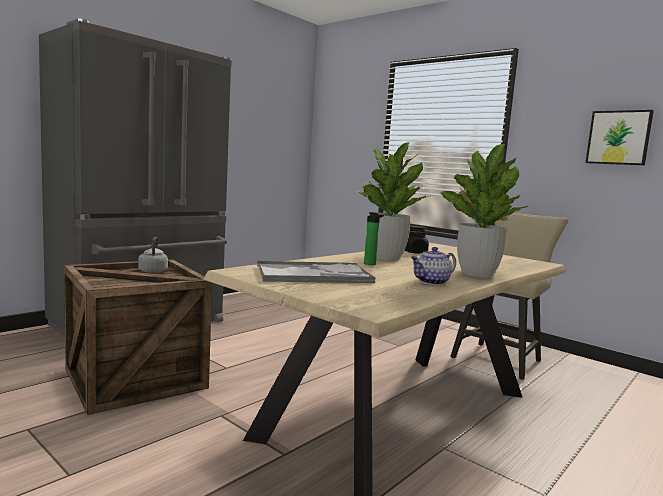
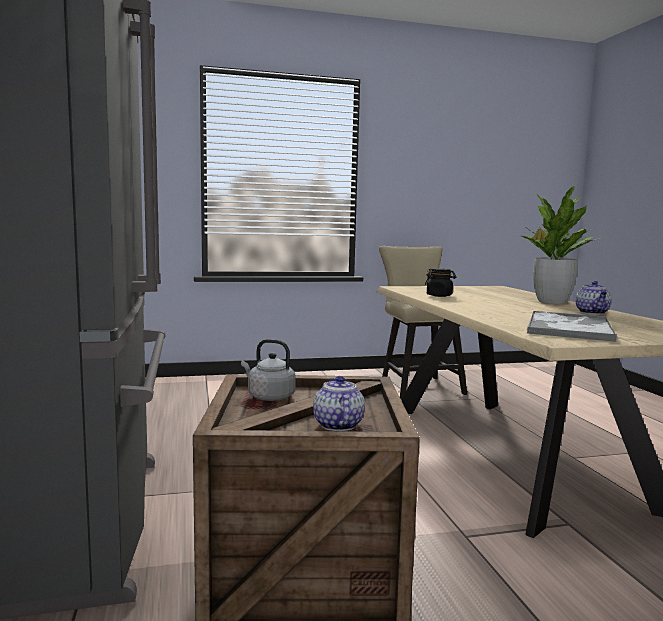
camera: 55 degrees left, 0 degrees up
potted plant [355,142,432,260] -> none
bottle [364,212,384,265] -> none
picture [585,110,654,165] -> none
none -> teapot [313,376,365,431]

